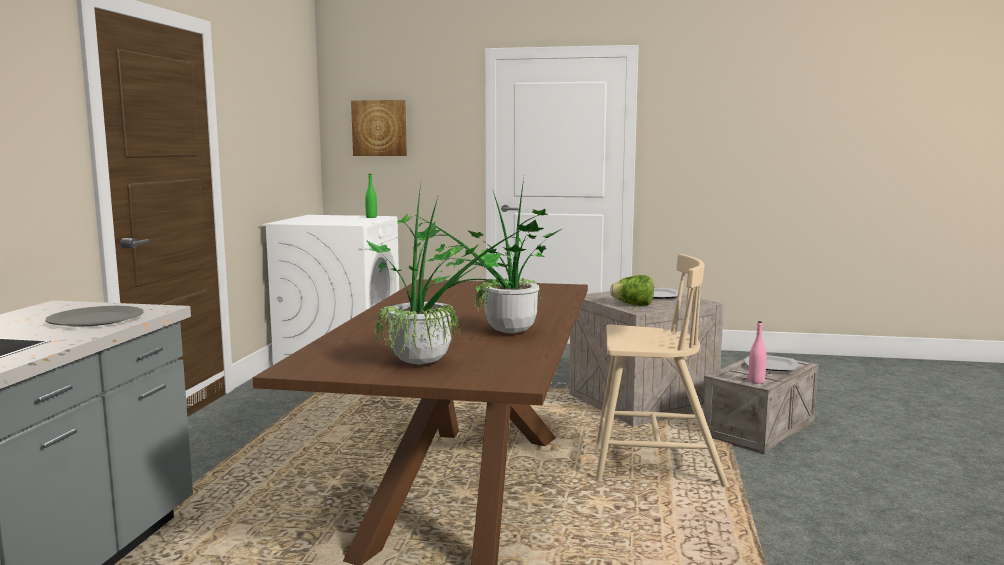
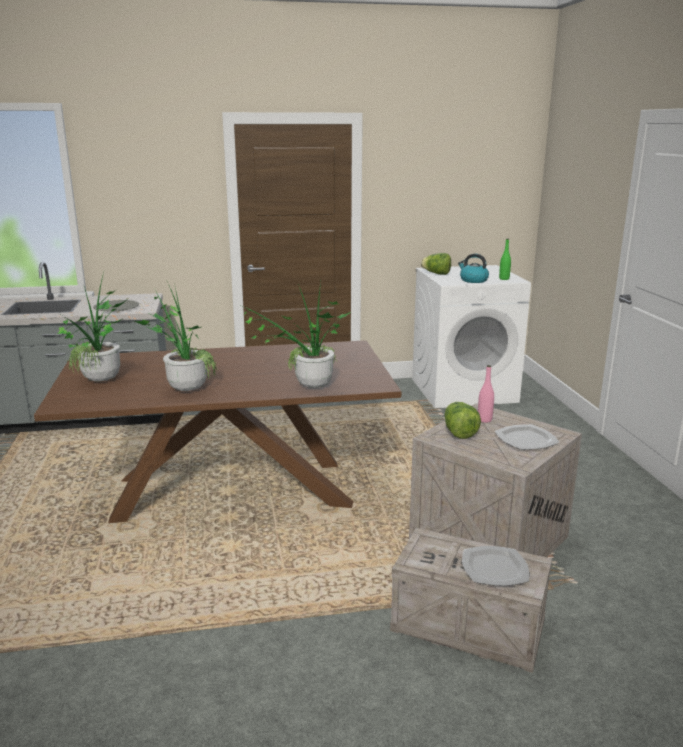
camera: 70 degrees right, 10 degrees up
picture [351,100,407,156] -> none
beige chair [596,254,729,487] -> none
pink bottle [748,321,767,384] -> pink bottle moved to [478,365,494,423]
none -> potted plant [241,282,351,388]
none -> lettuce [421,253,451,275]
none -> kettle [458,254,489,283]

